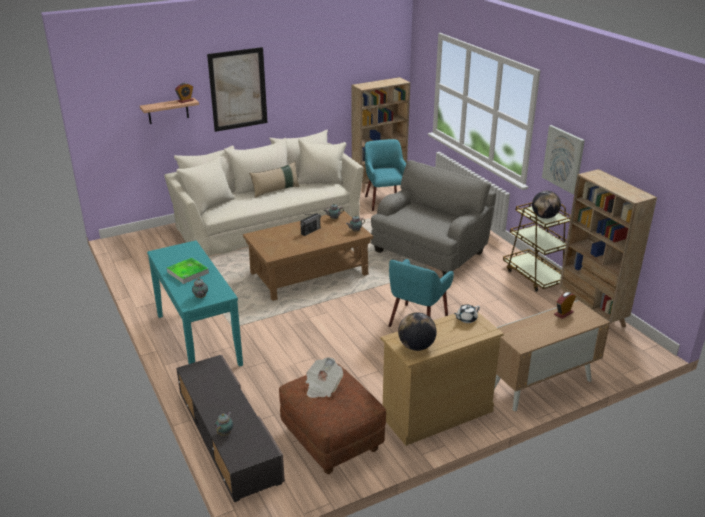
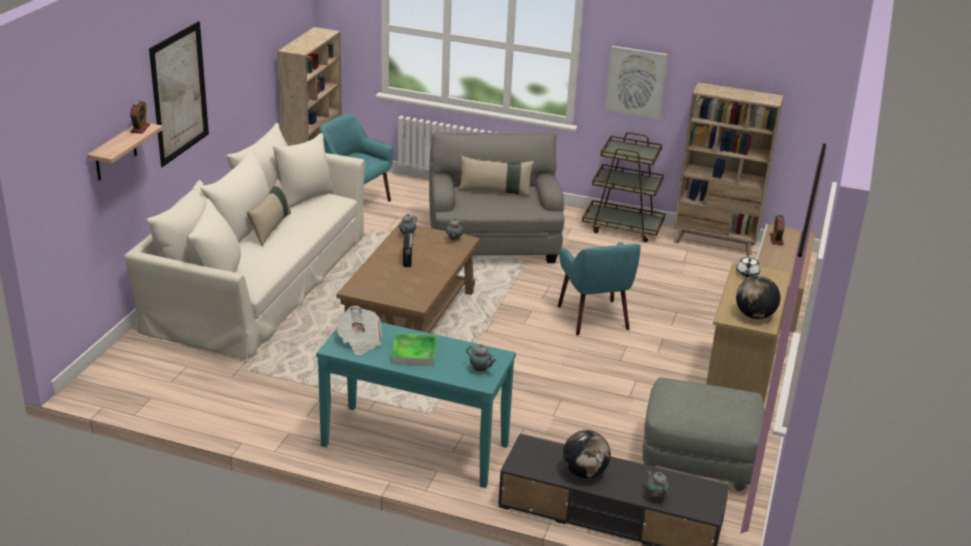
camera: 45 degrees left, 0 degrees up
brown ottoman [279,364,386,474] -> grey ottoman [643,377,765,491]
newspaper [306,357,343,398] -> newspaper moved to [337,306,382,355]
globe [532,191,561,219] -> globe moved to [563,430,611,478]
none -> beige pillow [459,155,534,197]

